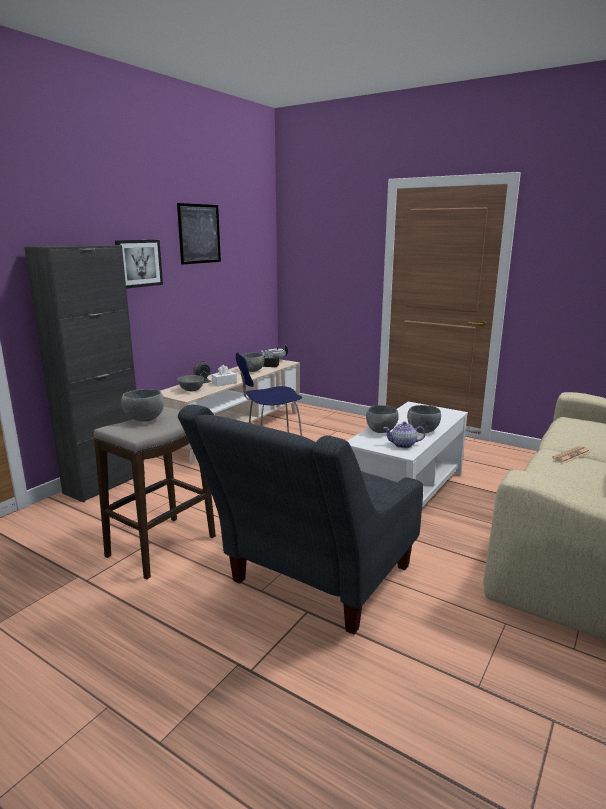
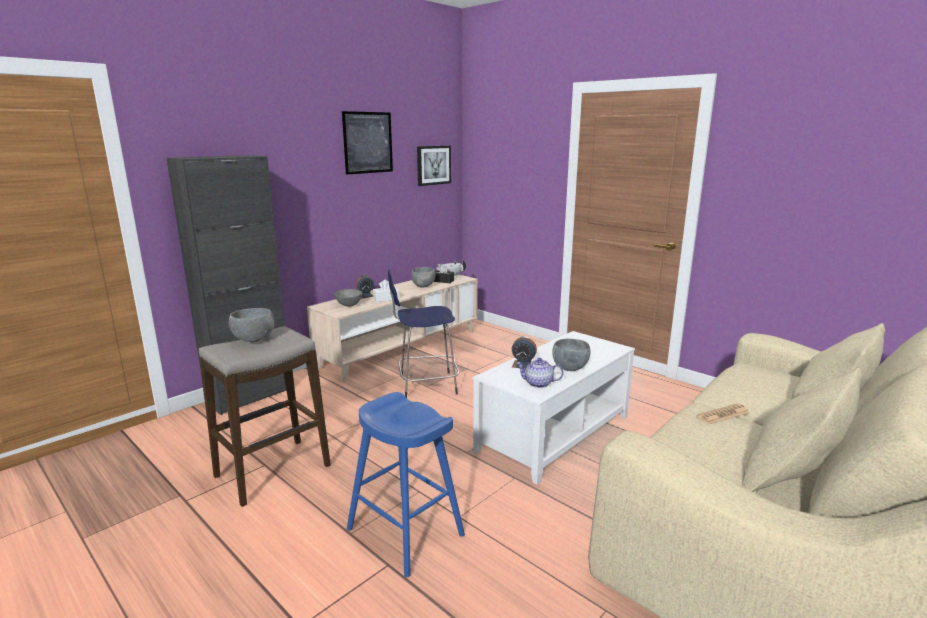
camera: 10 degrees right, 0 degrees up
picture [115,240,163,289] -> picture moved to [417,145,451,186]
grey armchair [178,404,423,635] -> blue stool [347,392,465,577]
grey bowl [366,405,399,433] -> alarm clock [512,336,537,368]

